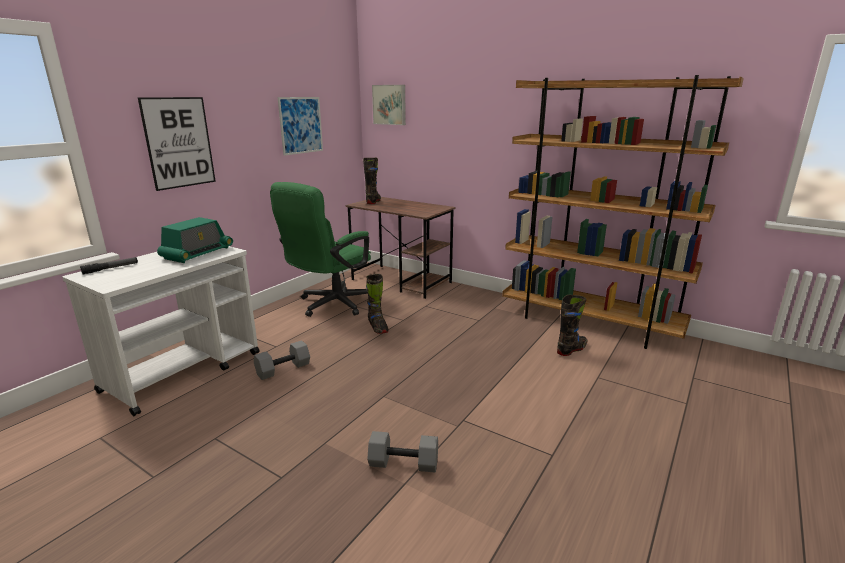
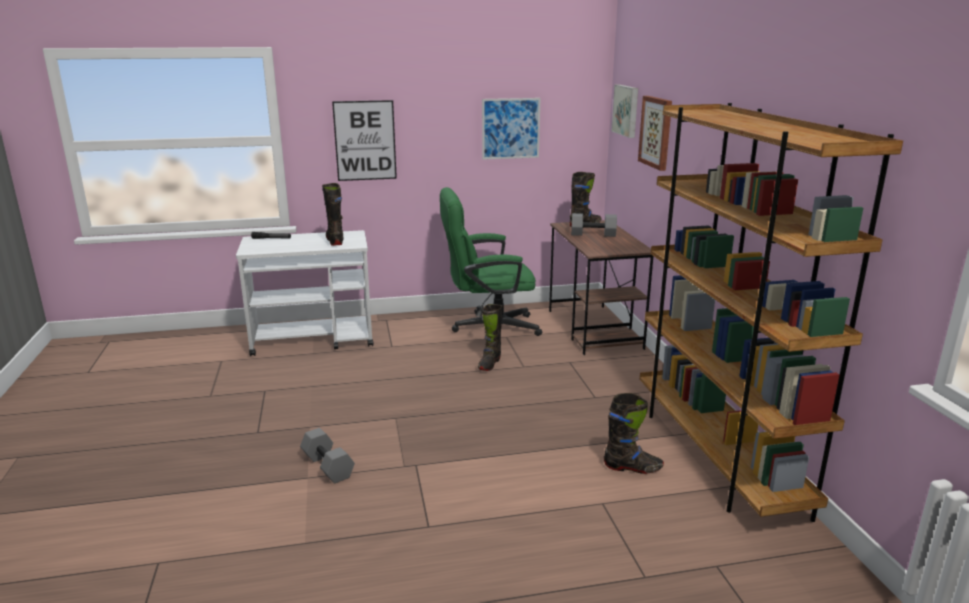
camera: 45 degrees right, 0 degrees up
radio [157,217,233,263] -> black boot [322,183,344,246]
grey dumbbell [254,340,310,380] -> grey dumbbell moved to [571,213,617,237]
none -> picture [638,96,672,171]

